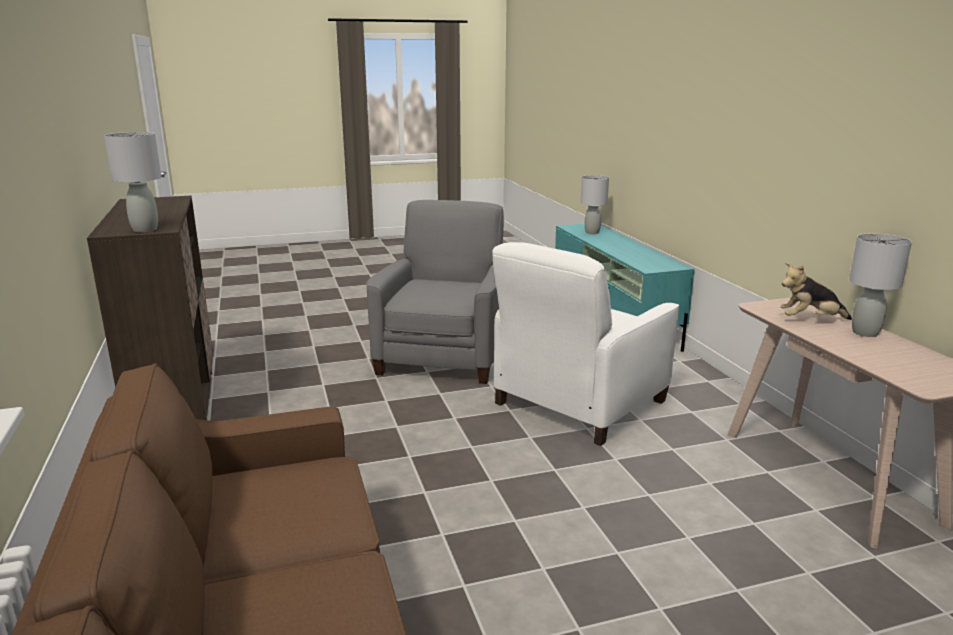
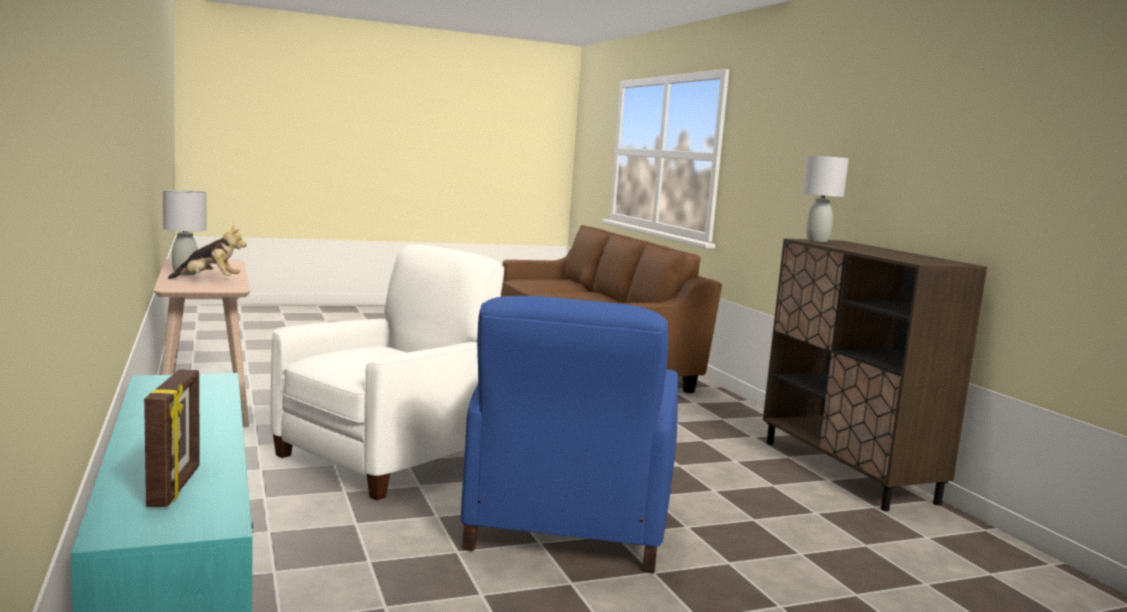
camera: 175 degrees right, 10 degrees down
grey armchair [366,200,504,384] -> blue armchair [461,296,678,573]
grey table lamp [581,175,609,234] -> picture frame [144,369,200,507]

